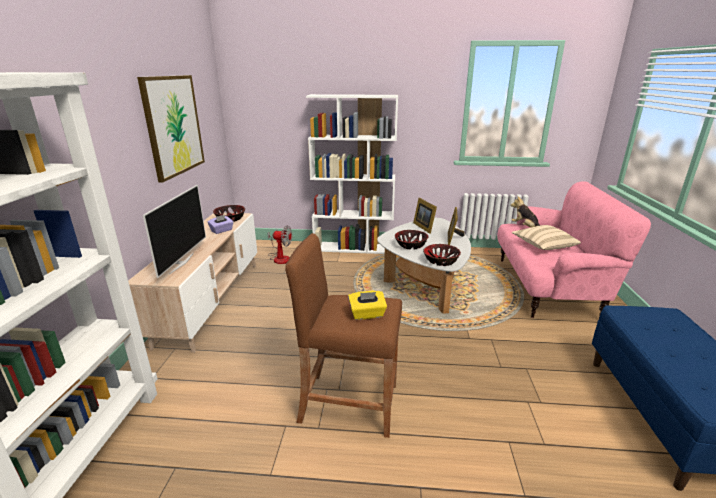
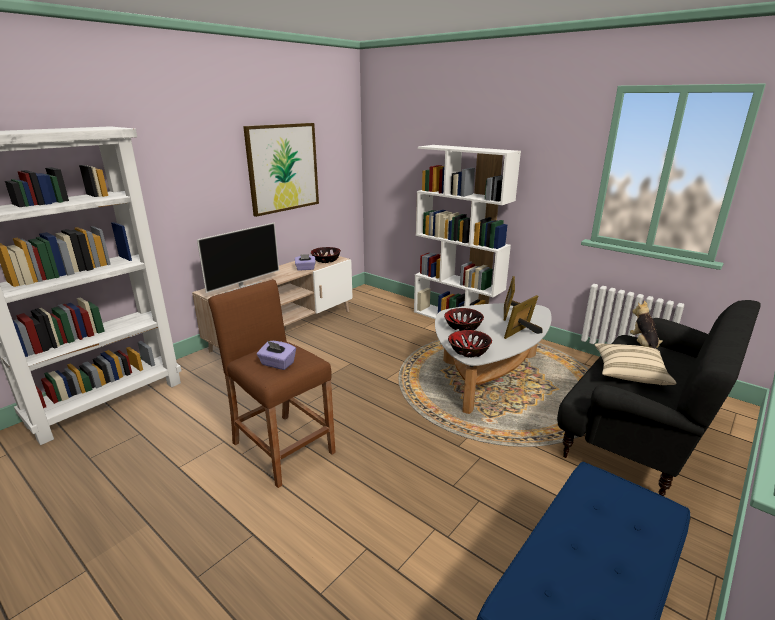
camera: 35 degrees right, 0 degrees up
fan [267,226,292,264] -> none
yellow tissue box [348,291,387,320] -> purple tissue box [257,341,296,370]
pink sofa [497,181,651,318] -> black sofa [557,300,761,496]

